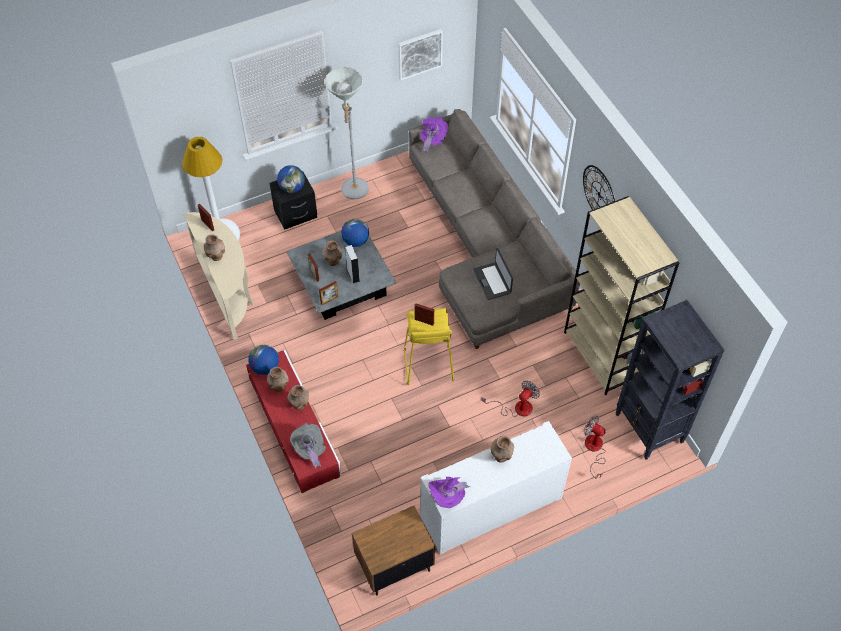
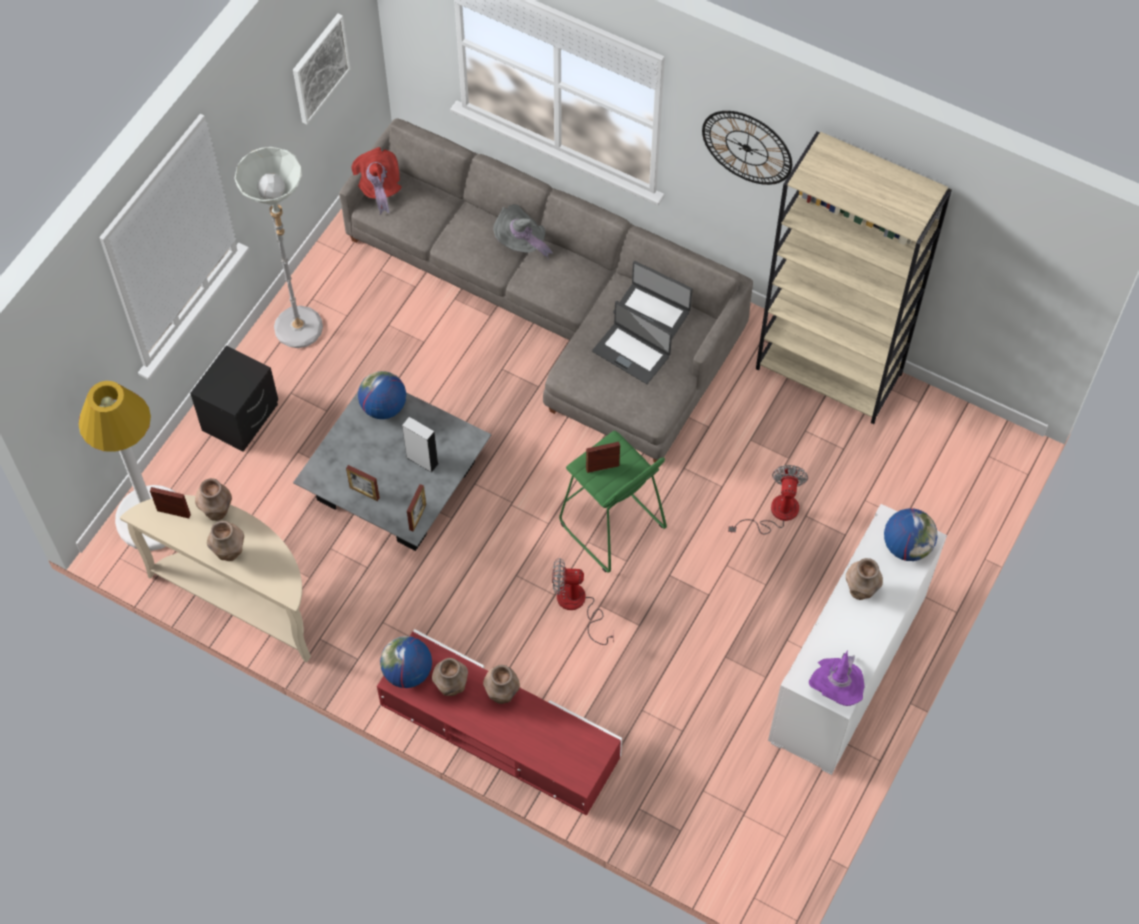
camera: 35 degrees left, 5 degrees up
globe [277,165,305,193] -> globe moved to [884,509,938,561]
grey hat [290,423,326,469] -> grey hat moved to [493,204,553,258]
brown vase [323,240,342,266] -> brown vase moved to [195,478,232,521]
brown nightstand [352,506,435,596] -> none
yellow stool [404,308,454,385] -> green stool [559,431,667,572]
purple hat [421,117,448,153] -> red hat [351,147,402,215]
fan [584,416,605,478] -> fan moved to [552,558,614,645]
black bookcase [615,300,725,460] -> none
none -> laptop [613,261,692,339]

